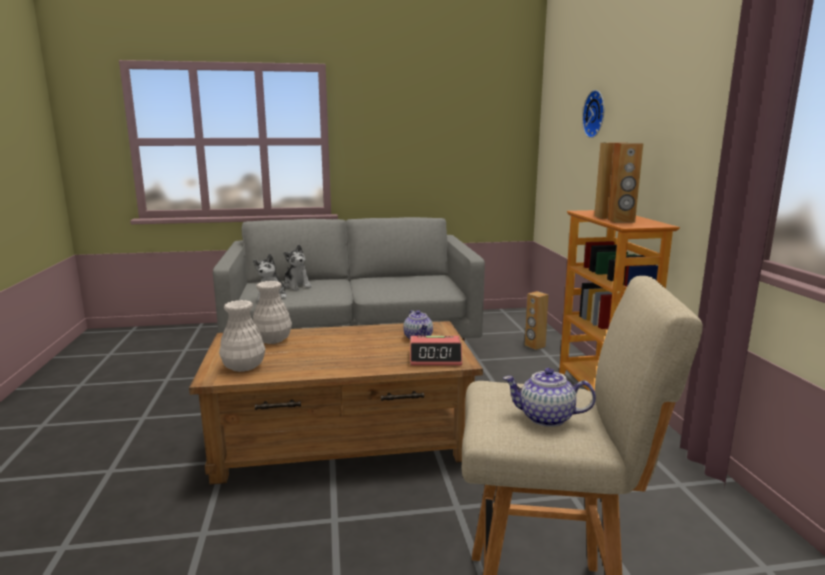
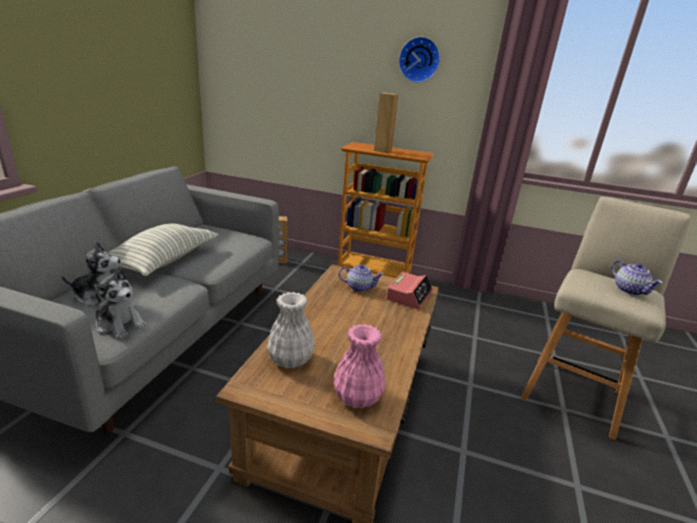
camera: 65 degrees left, 10 degrees up
white vase [219,300,265,372] -> pink vase [333,324,386,408]
teapot [503,368,596,427] -> teapot turned 60 degrees counterclockwise [611,260,662,295]
wall clock [582,90,604,138] -> wall clock moved to [399,37,440,83]
brown speaker [608,143,643,223] -> none
none -> pillow [107,223,218,276]

